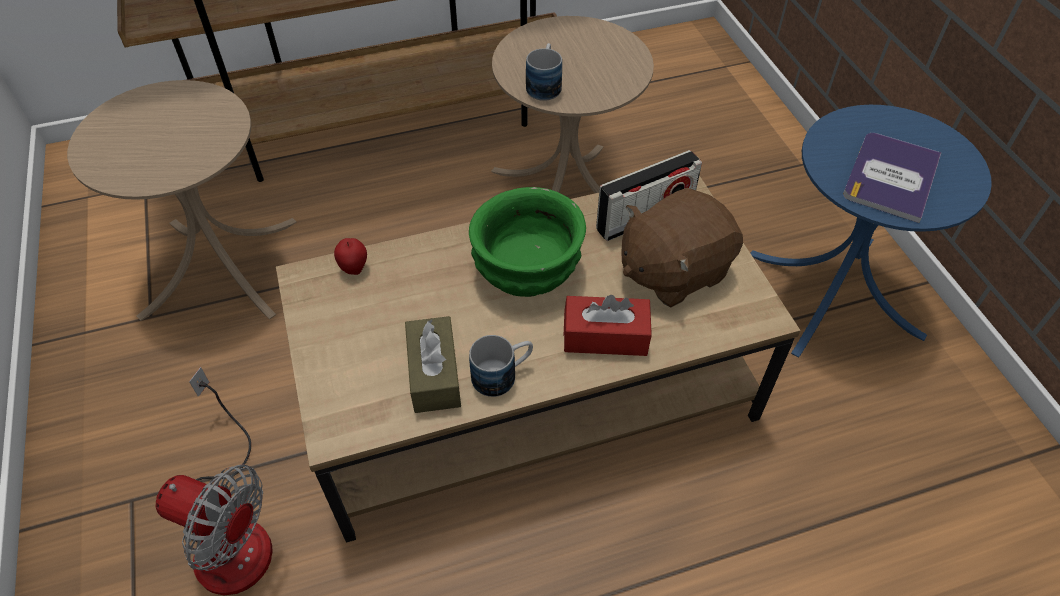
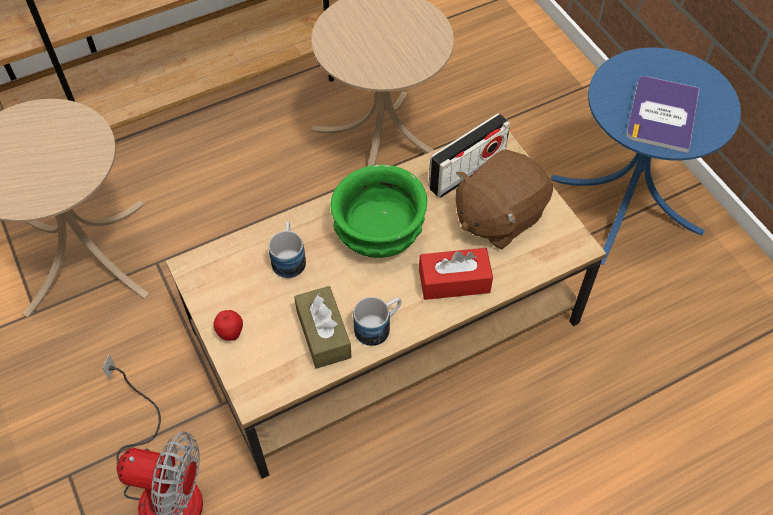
camera: 10 degrees left, 5 degrees up
apple [334,238,367,275] -> apple moved to [214,310,243,341]
mug [526,43,562,101] -> mug moved to [269,221,306,278]

